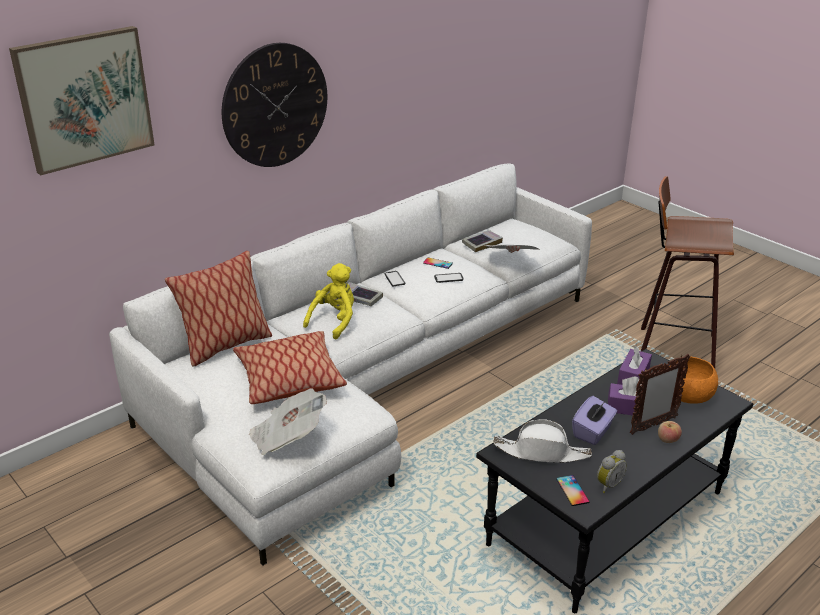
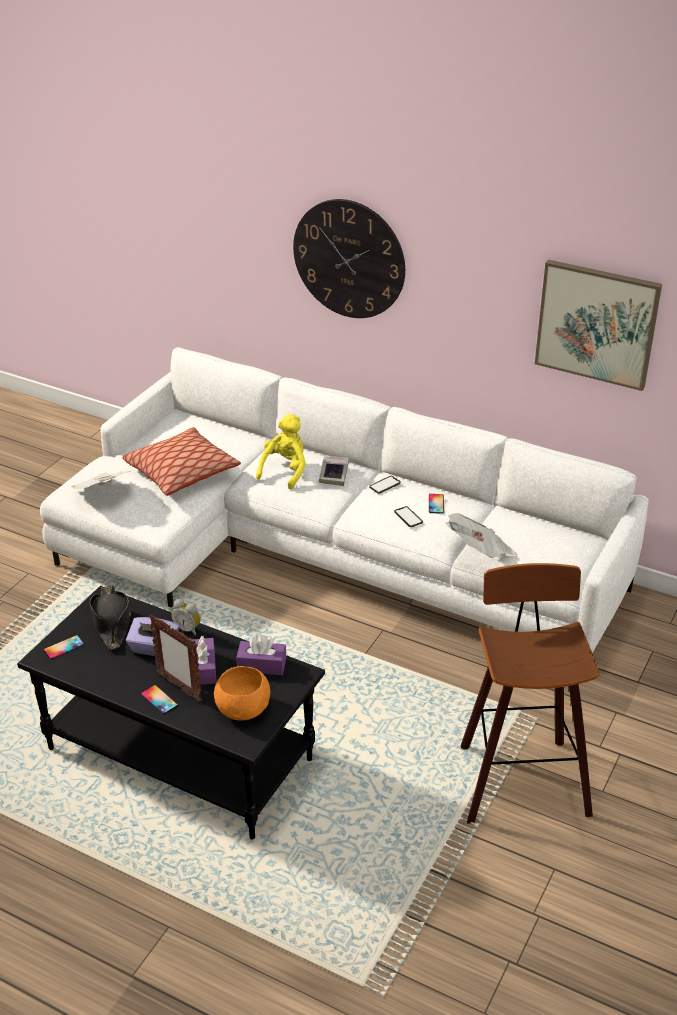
camera: 70 degrees right, 5 degrees up
picture [9,26,155,175] -> picture moved to [535,260,662,391]
pillow [165,251,272,367] -> none
yellow plush toy [303,263,354,339] -> yellow plush toy turned 75 degrees counterclockwise [256,414,306,490]
book [462,230,503,252] -> none
white hat [493,419,592,463] -> black hat [90,585,131,650]
alarm clock [597,450,627,493] -> alarm clock moved to [171,599,201,636]
apple [658,421,682,443] -> phone [141,685,178,714]

